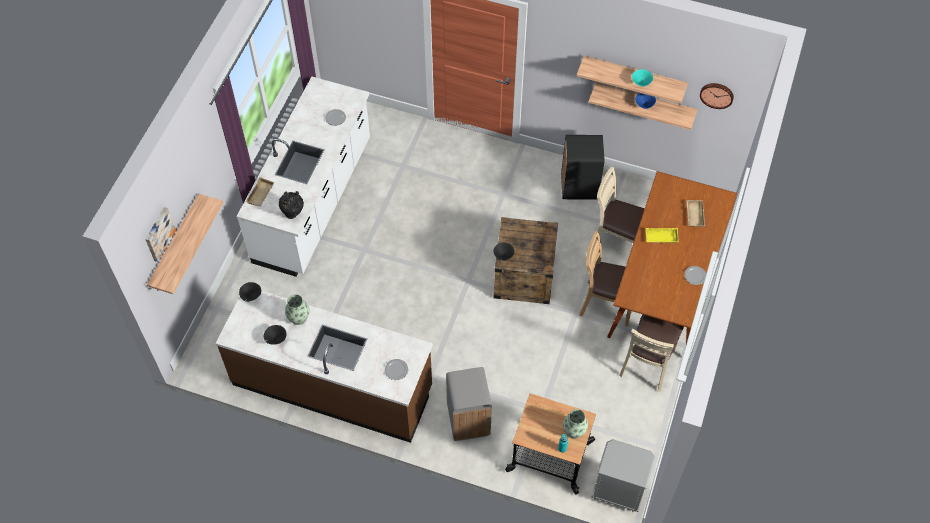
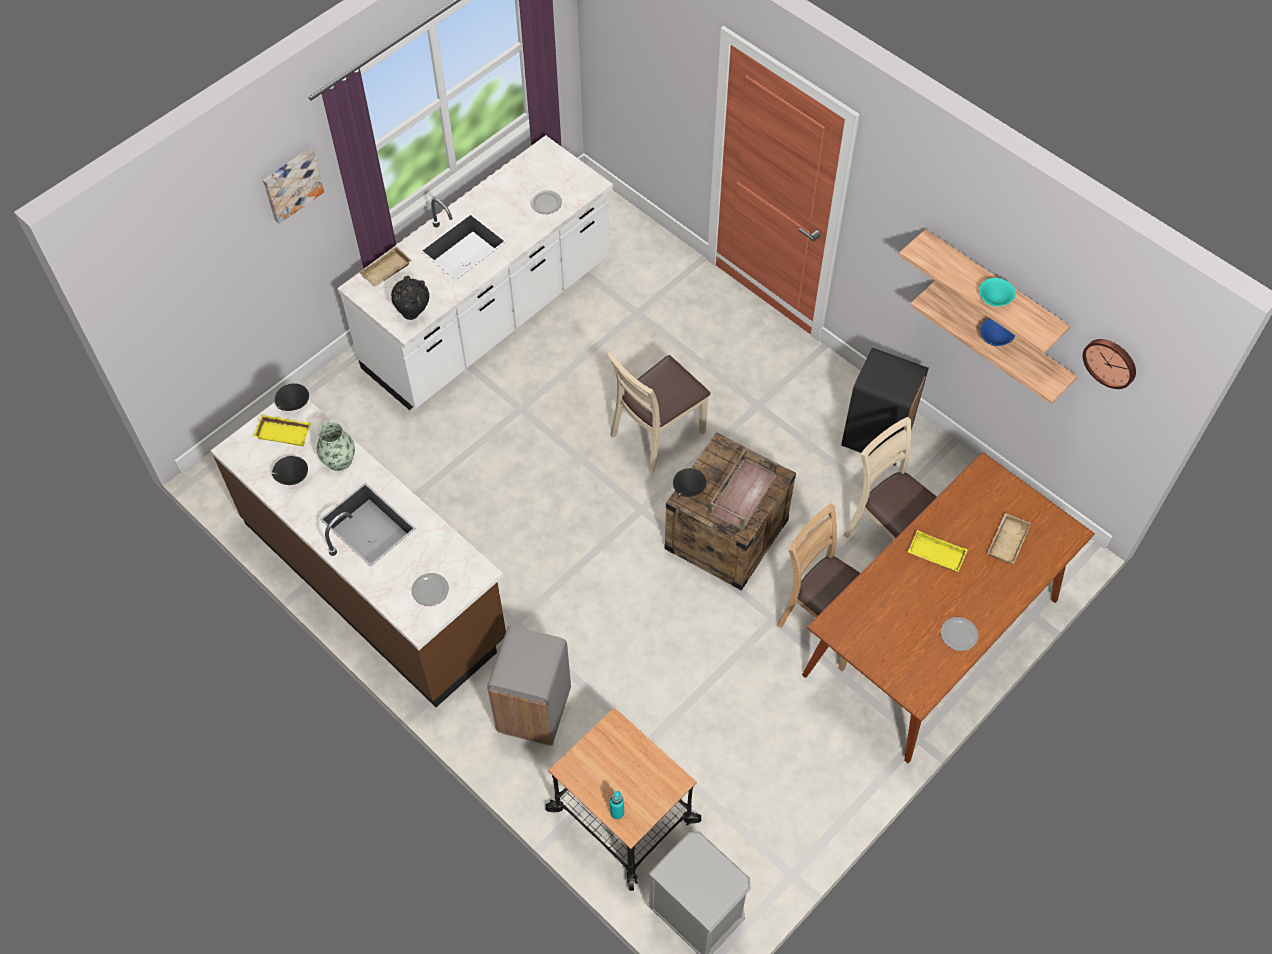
camera: 25 degrees right, 0 degrees up
picture [145,207,176,262] -> picture moved to [263,148,324,224]
shelf [147,193,223,294] -> none
vase [563,409,588,439] -> none
beige chair [619,314,684,392] -> beige chair moved to [607,351,710,475]
none -> yellow tray [254,415,311,446]
none -> brown tray [709,448,779,531]

